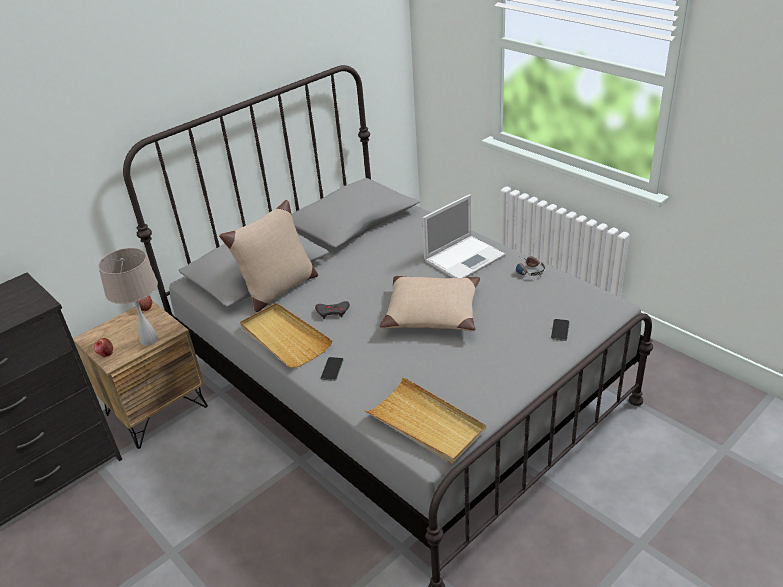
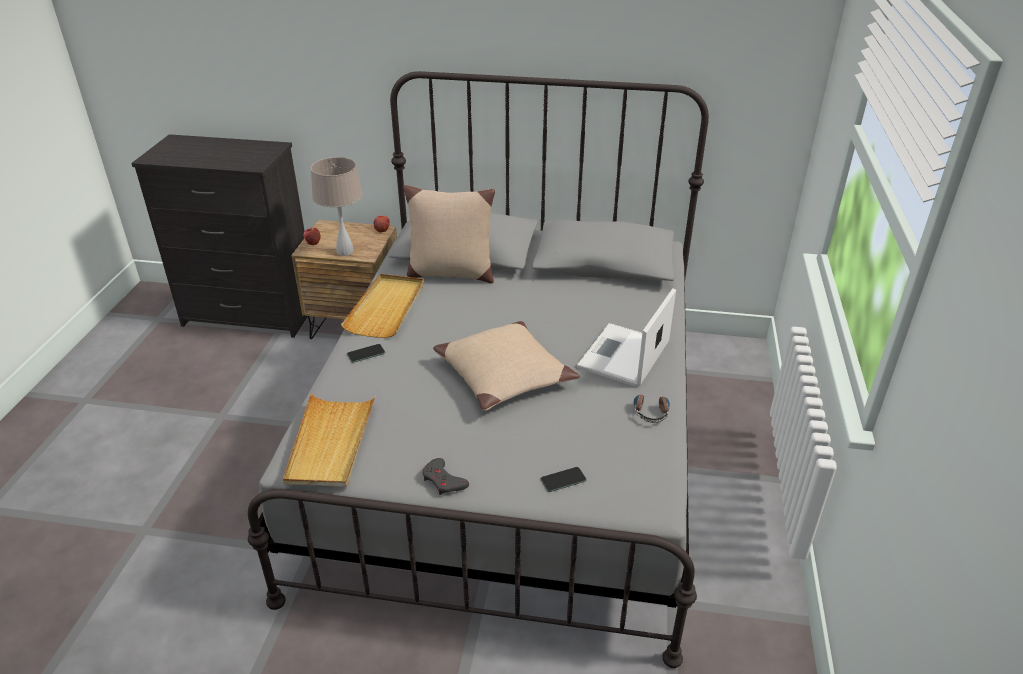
camera: 50 degrees right, 0 degrees up
grey game controller [315,301,350,319] -> grey game controller moved to [422,458,469,495]
laptop [422,194,505,278] -> laptop turned 105 degrees clockwise [577,288,676,387]

